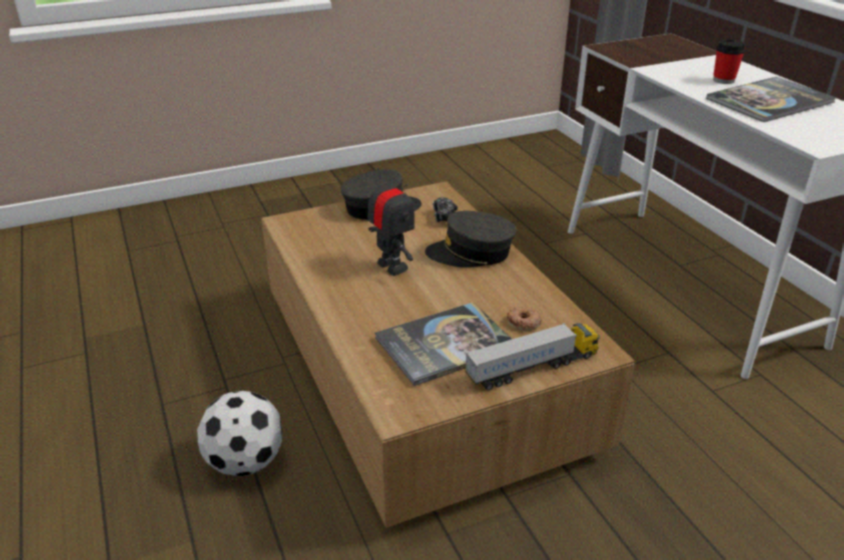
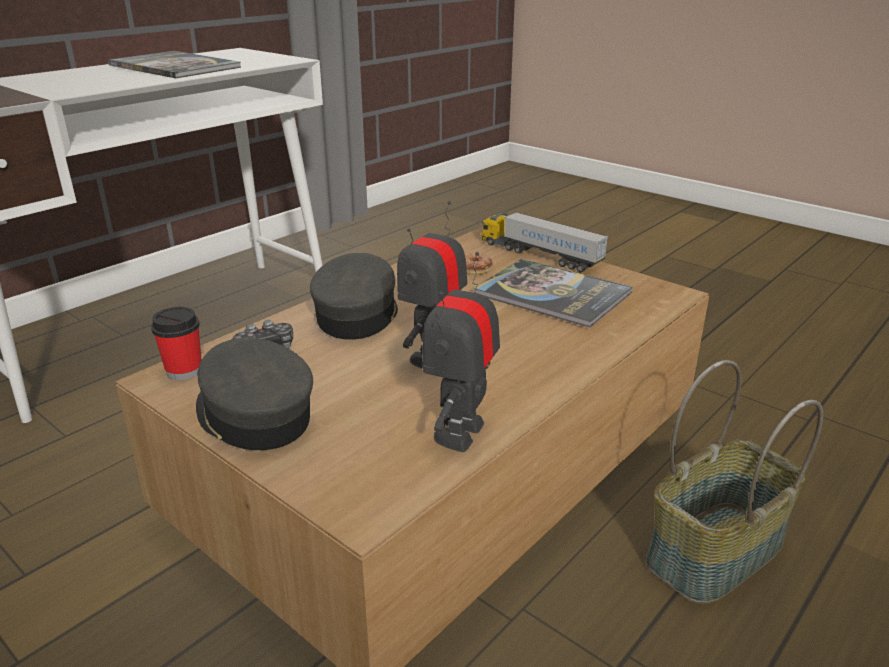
camera: 115 degrees left, 5 degrees down
football [197,391,283,476] -> basket [646,360,823,604]
grey cap [425,211,516,268] -> grey cap turned 150 degrees counterclockwise [310,253,398,340]
cup [713,39,745,84] -> cup moved to [151,307,202,380]
none -> toy robot [423,252,500,452]

